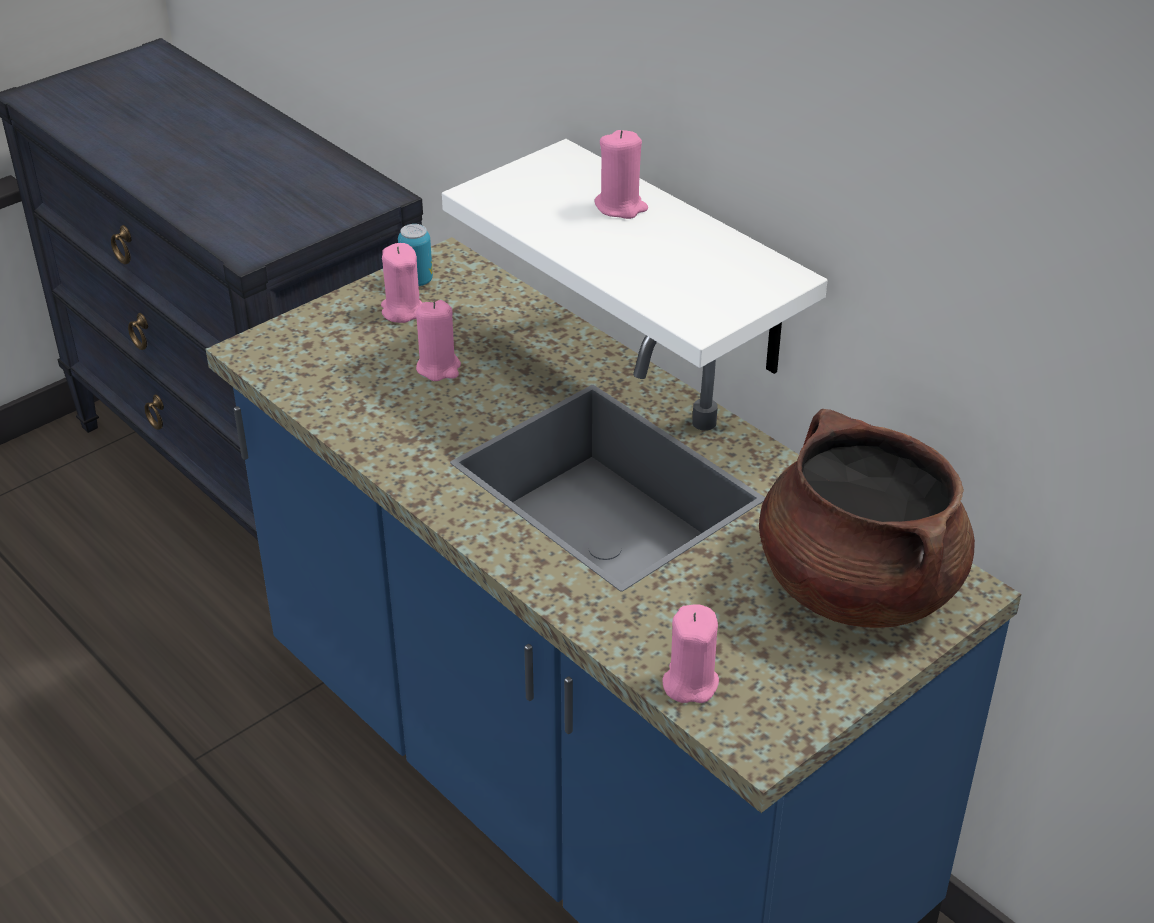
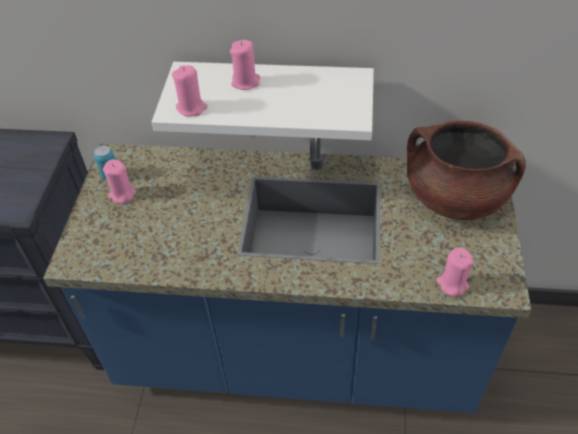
camera: 40 degrees left, 10 degrees up
pink candle [416,300,461,381] -> pink candle moved to [172,65,208,116]

